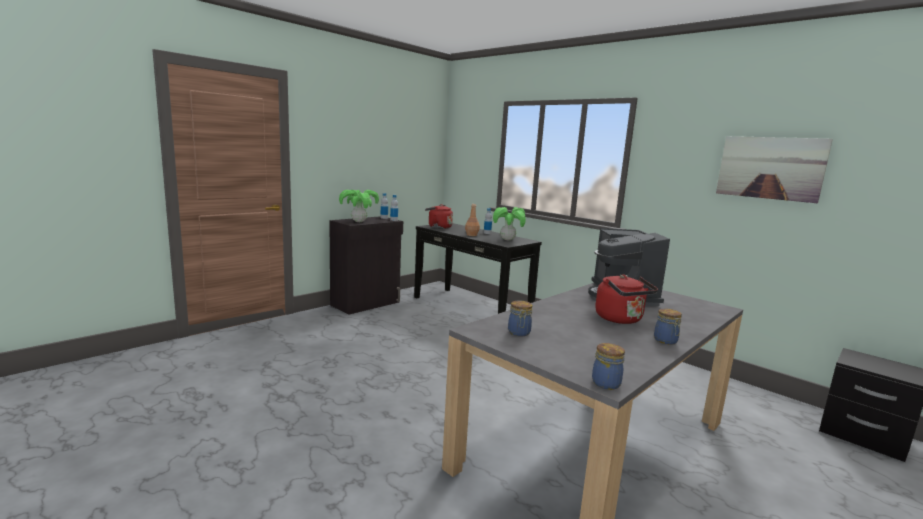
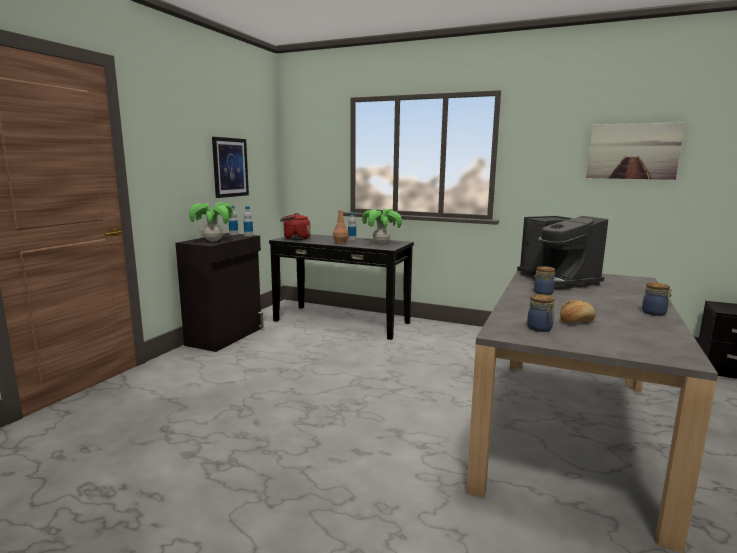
camera: 20 degrees left, 0 degrees up
jar [592,343,625,390] -> jar moved to [534,266,555,295]
red kettle [595,274,658,324] -> none
none -> picture [212,137,249,198]
none -> bread [560,300,596,323]

